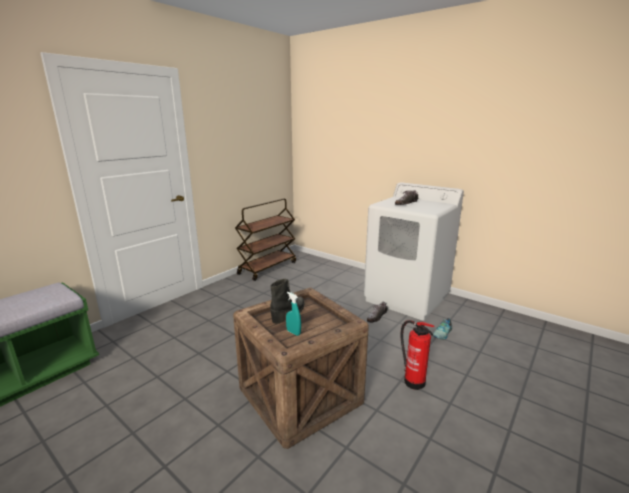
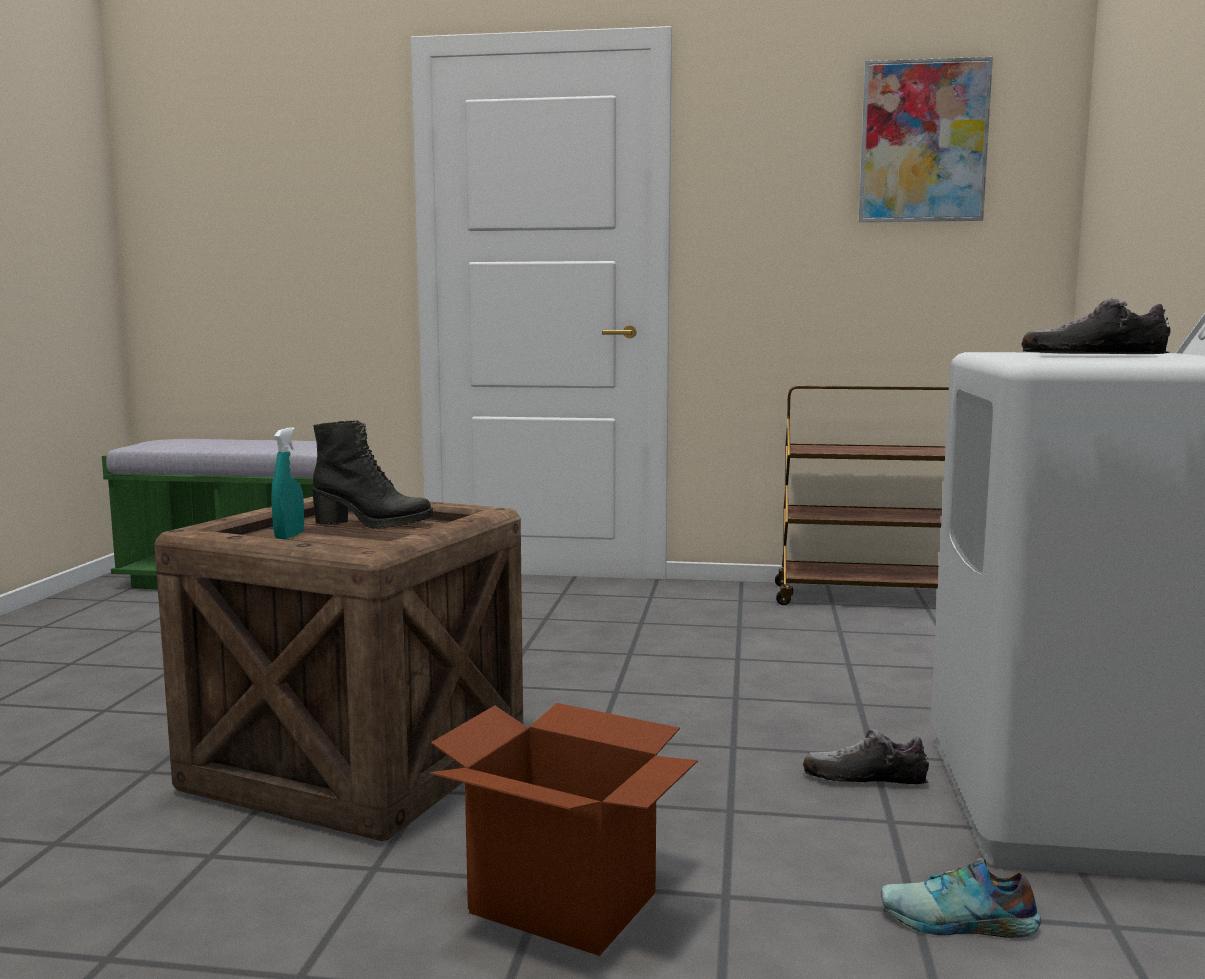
camera: 60 degrees right, 10 degrees down
fire extinguisher [401,320,435,390] -> cardboard box [429,703,698,956]
none -> picture [859,57,993,222]

